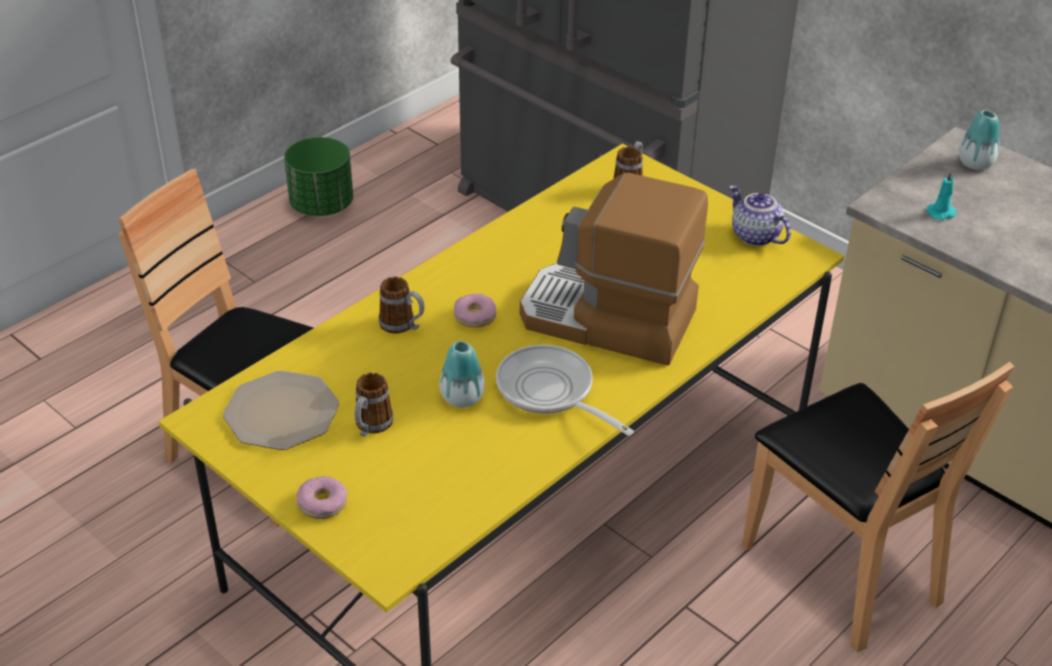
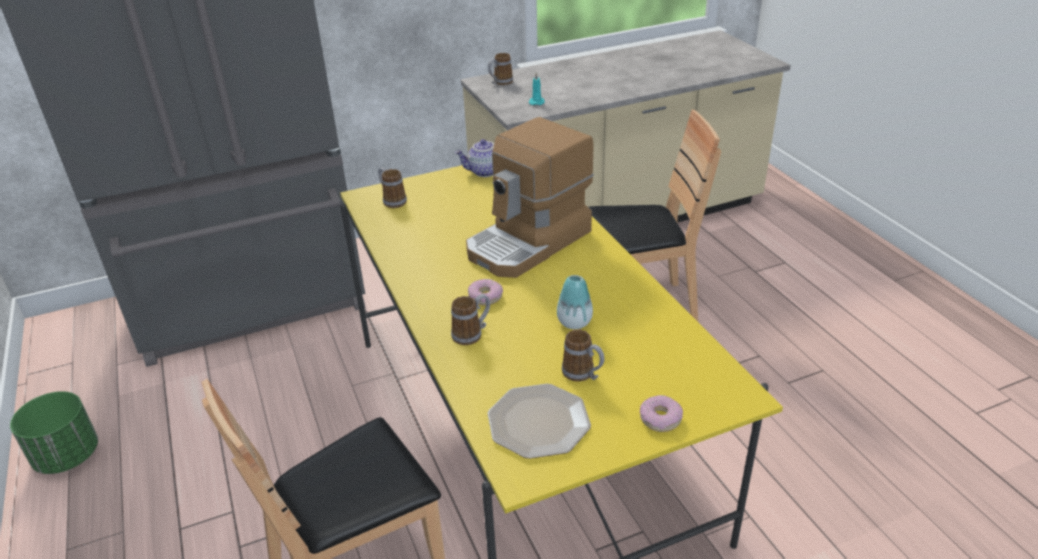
camera: 65 degrees left, 5 degrees down
frying pan [496,345,634,436] -> none
vase [959,110,1000,170] -> mug [488,53,513,85]

